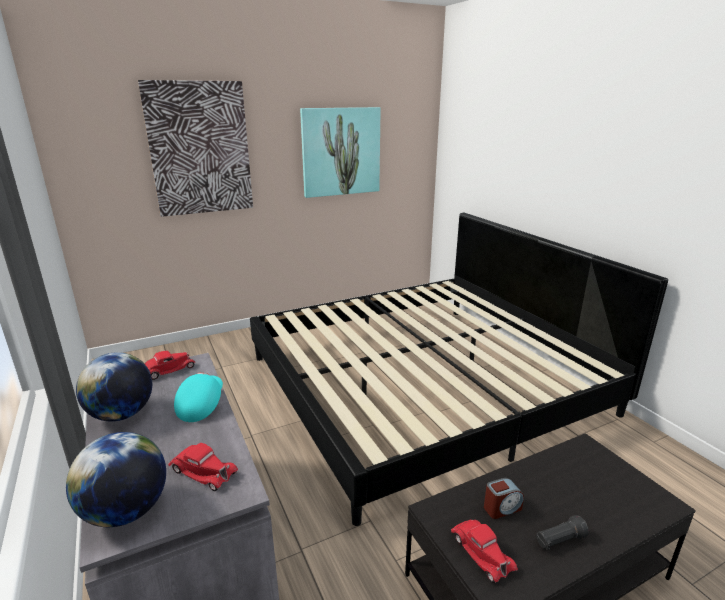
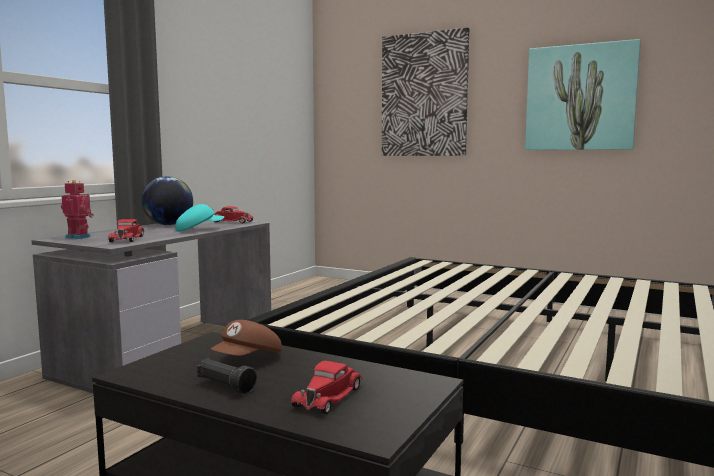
camera: 55 degrees right, 15 degrees down
globe [66,432,166,527] -> toy robot [61,180,94,239]
red toy car [451,520,518,583] -> red toy car moved to [291,361,363,414]
alarm clock [484,478,524,519] -> brown cap [211,320,282,356]

